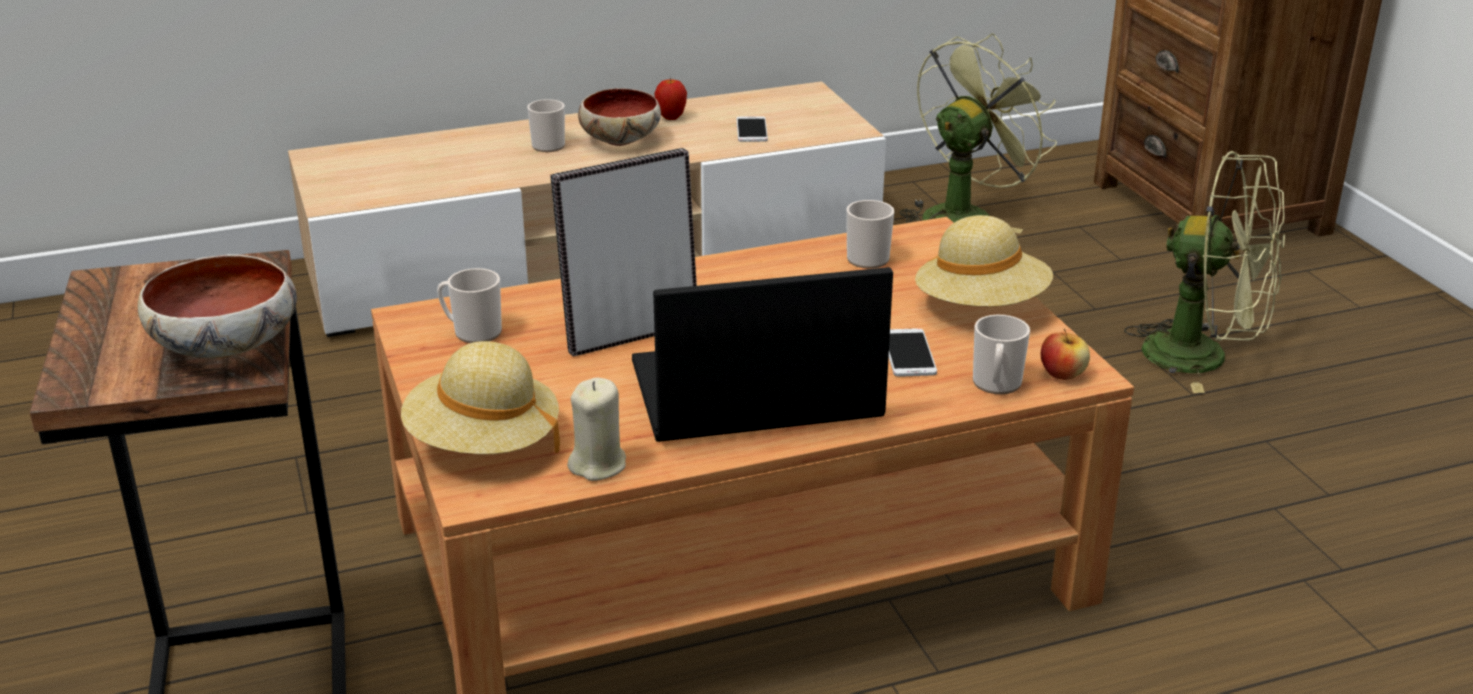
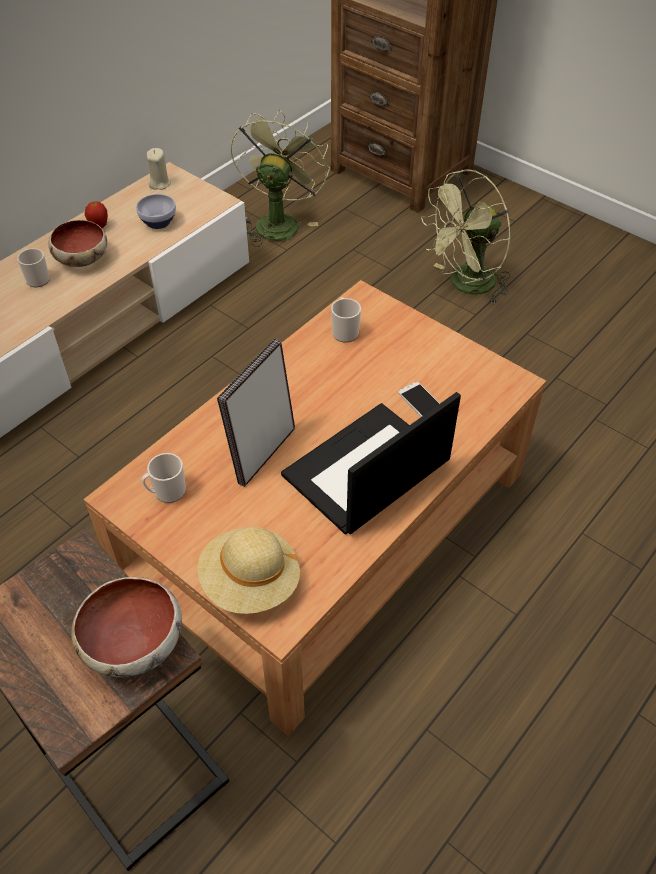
camera: 30 degrees left, 20 degrees up
beige candle [567,377,626,481] -> beige candle moved to [147,148,171,190]
phone [736,116,768,142] -> bowl [136,194,176,229]
beige hat [915,215,1053,307] -> none
mug [973,315,1030,394] -> none
apple [1041,329,1090,380] -> none
green fan [1124,151,1285,393] -> green fan turned 150 degrees clockwise [421,169,510,304]

